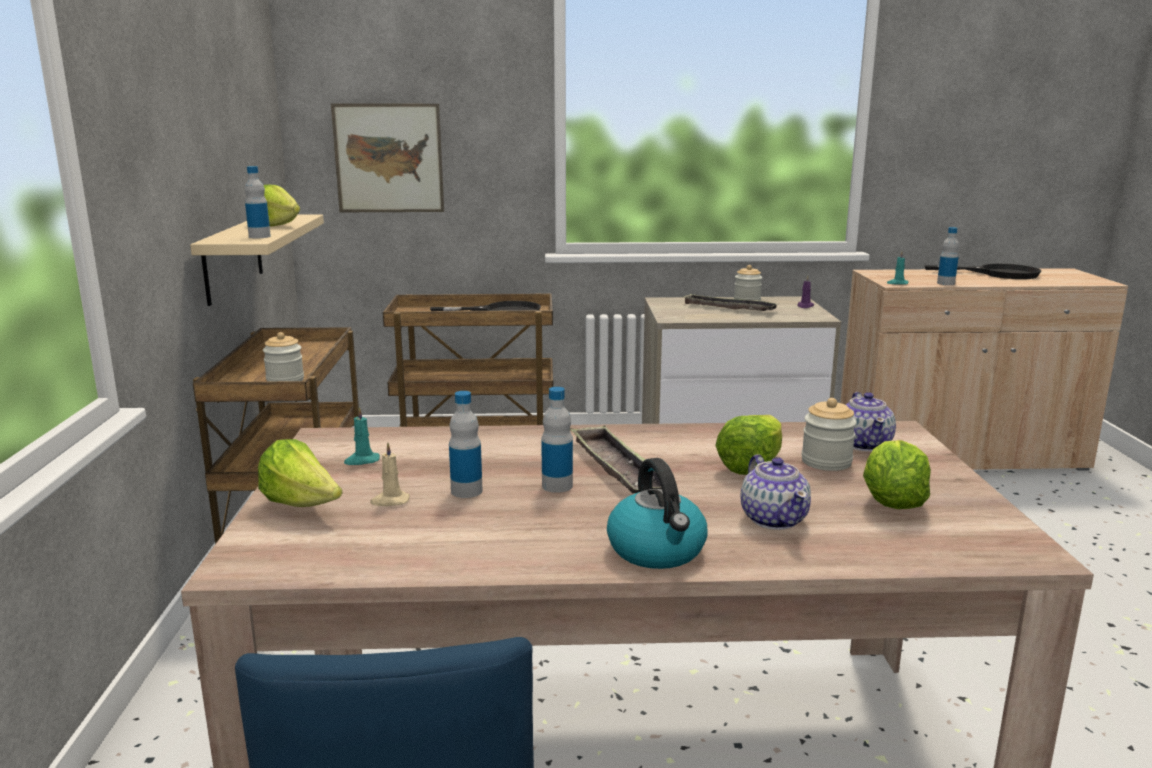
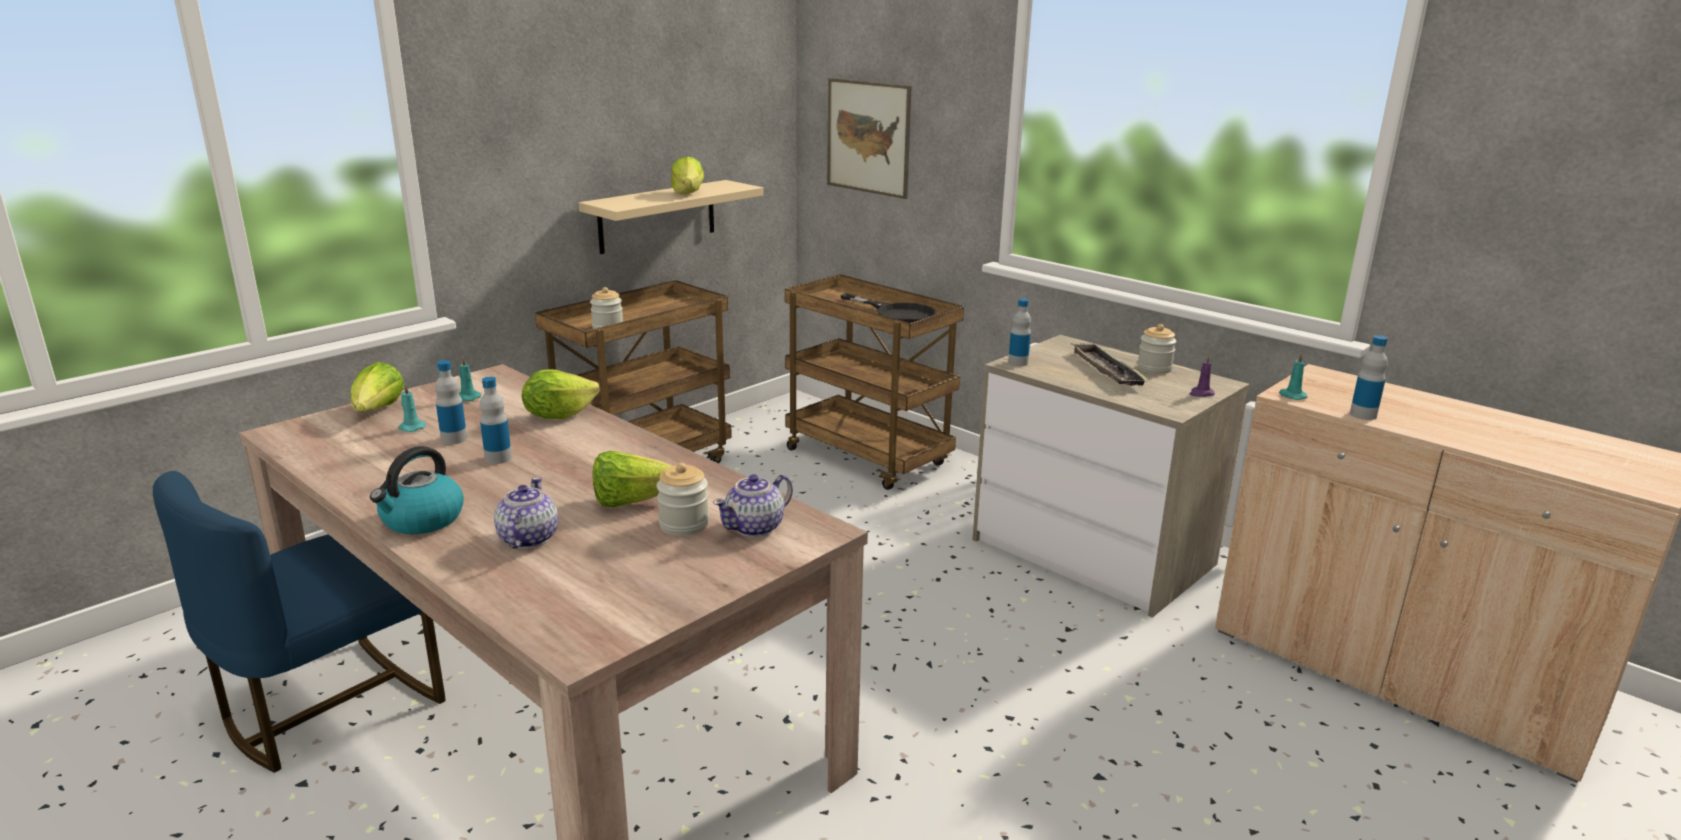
camera: 45 degrees right, 5 degrees up
bottle [245,166,271,238] -> bottle moved to [1008,299,1031,366]
beige candle [370,442,410,506] -> turquoise candle [398,384,426,432]
tray [570,425,662,493] -> none
teapot [741,454,811,530] -> teapot turned 150 degrees clockwise [494,477,558,549]
lettuce [863,440,931,509] -> lettuce moved to [522,370,600,419]
black frying pan [925,264,1041,279] -> none

